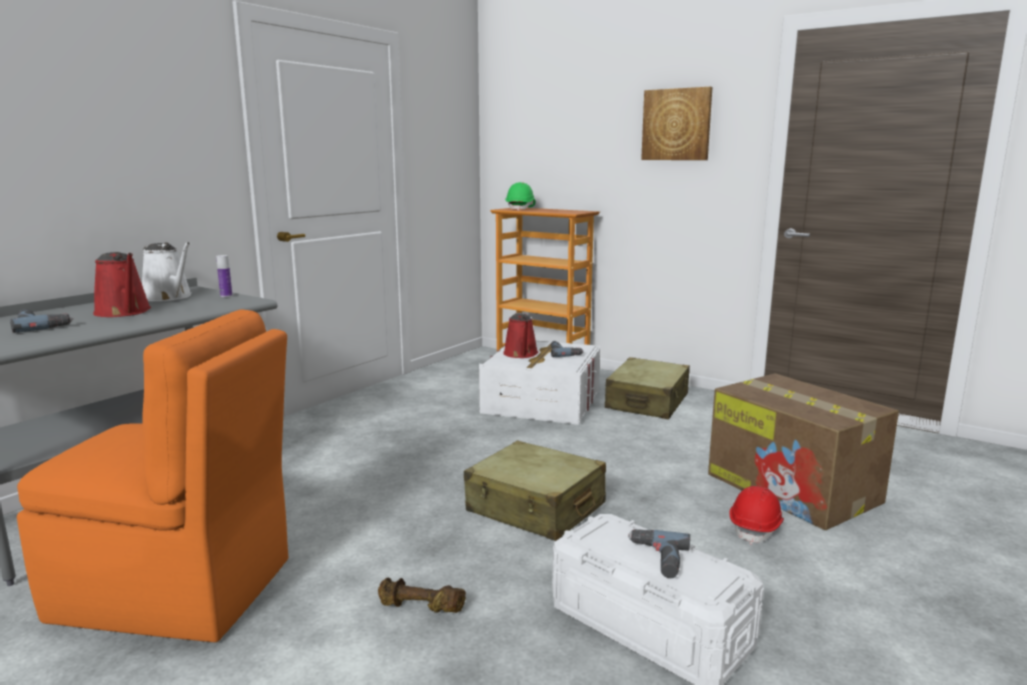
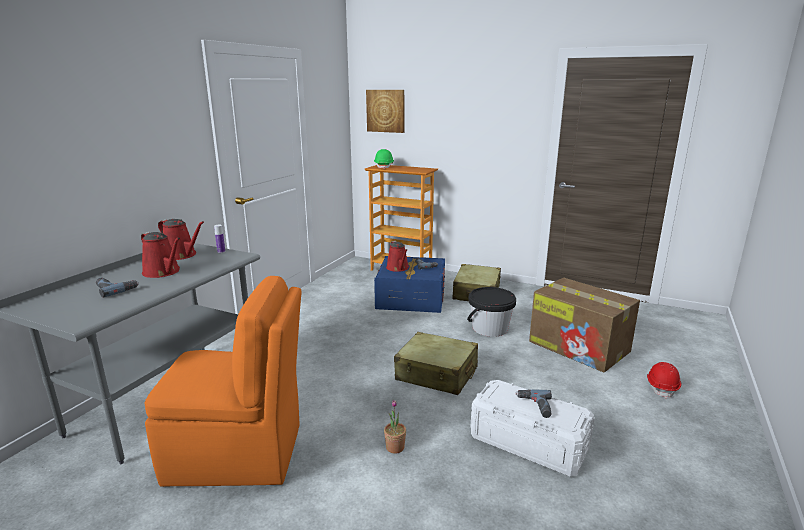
camera: 10 degrees left, 5 degrees up
white watering can [142,242,192,302] -> red watering can [158,219,204,260]
brown dumbbell [378,578,466,613] -> potted plant [384,400,406,454]
white storage box [479,341,600,425] -> blue storage box [374,256,445,313]
picture [641,87,713,160] -> picture moved to [366,90,404,133]
red hard hat [730,486,784,544] -> red hard hat moved to [647,362,682,399]
none -> black bucket [467,287,516,337]

